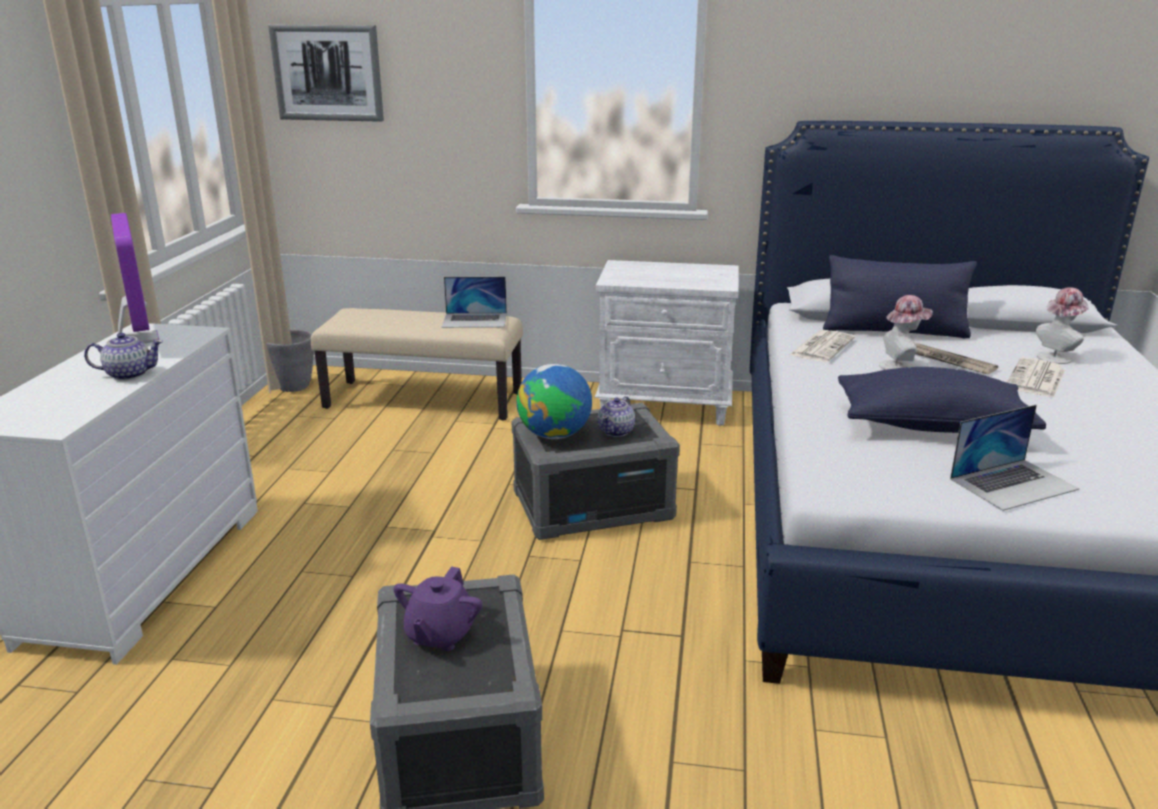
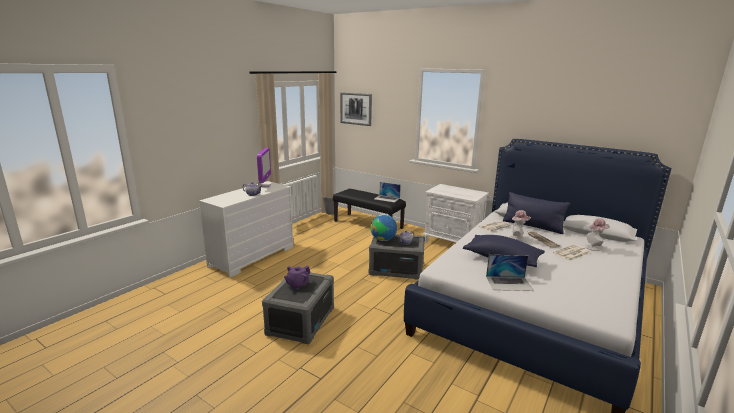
camera: 25 degrees right, 5 degrees down
beige bench [311,308,523,421] -> black bench [333,189,406,229]

